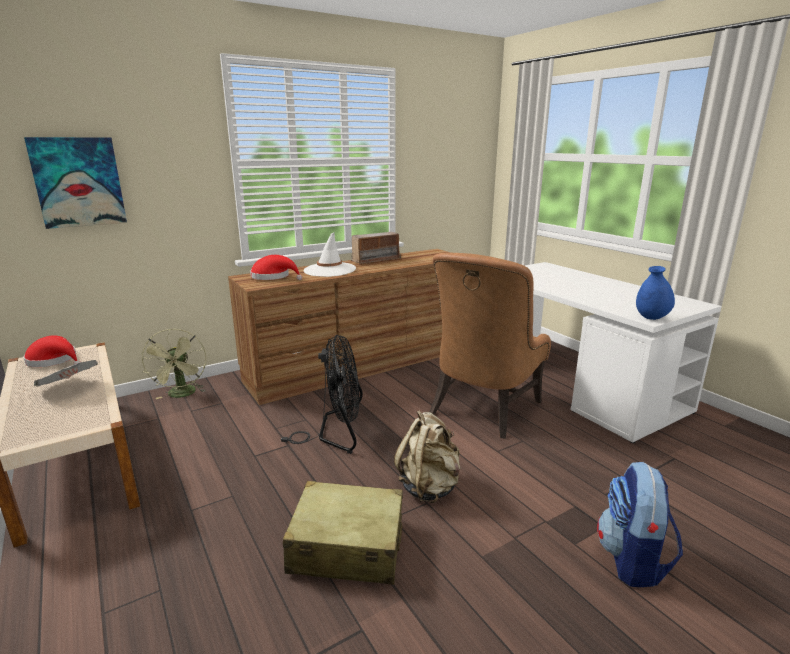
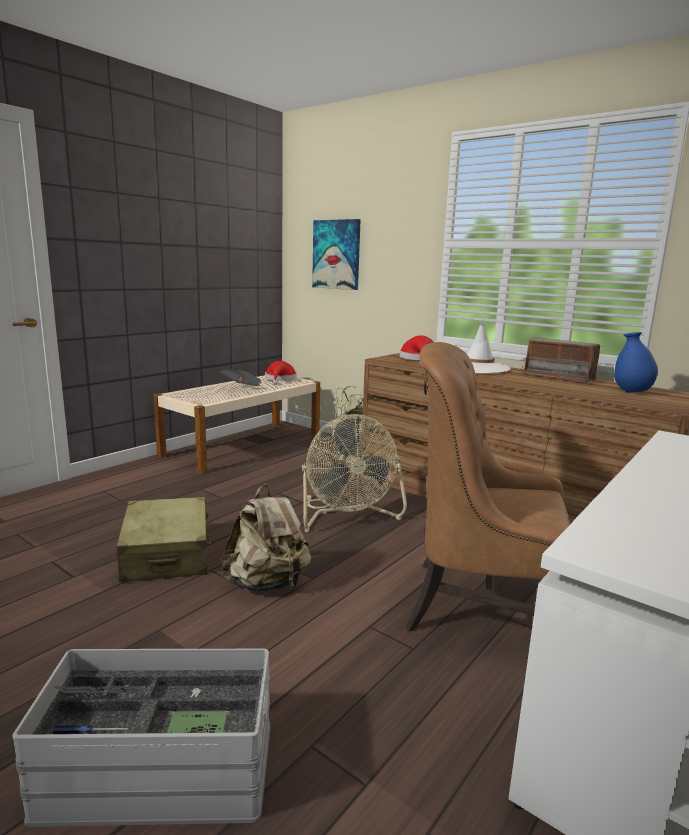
camera: 70 degrees right, 5 degrees down
black fan [280,335,363,454] -> beige fan [302,414,407,532]
backpack [597,462,683,587] -> grey storage box [12,649,271,827]
blue vase [636,266,675,320] -> blue vase moved to [614,332,658,392]

